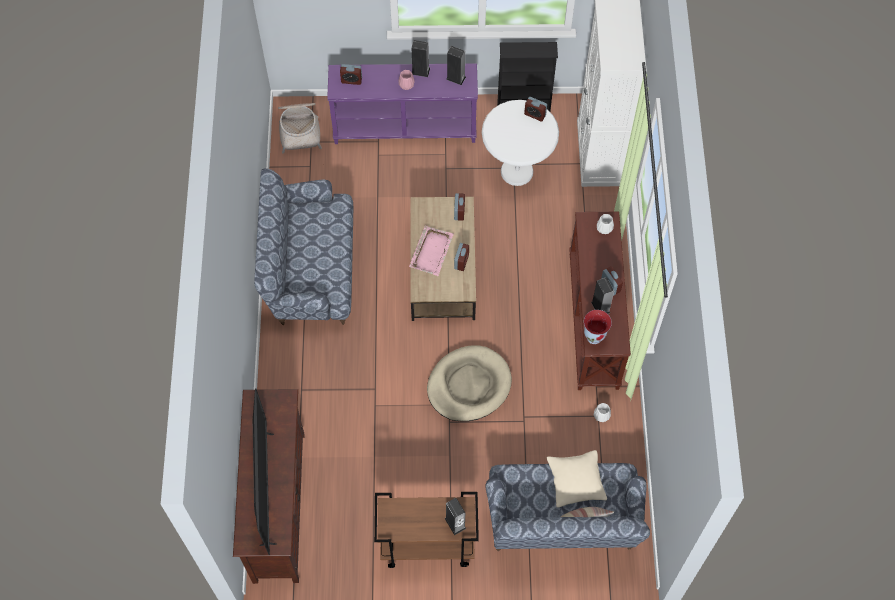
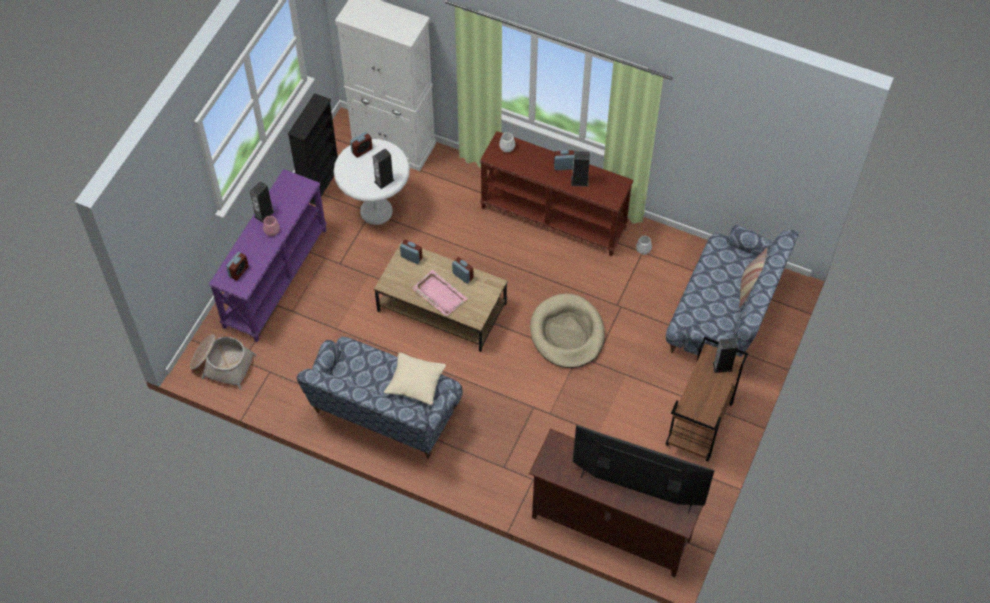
camera: 65 degrees left, 5 degrees down
speaker [446,46,466,85] -> speaker moved to [373,149,395,189]
beige pillow [547,450,607,507] -> beige pillow moved to [384,353,446,405]
vase [584,310,612,344] -> none

